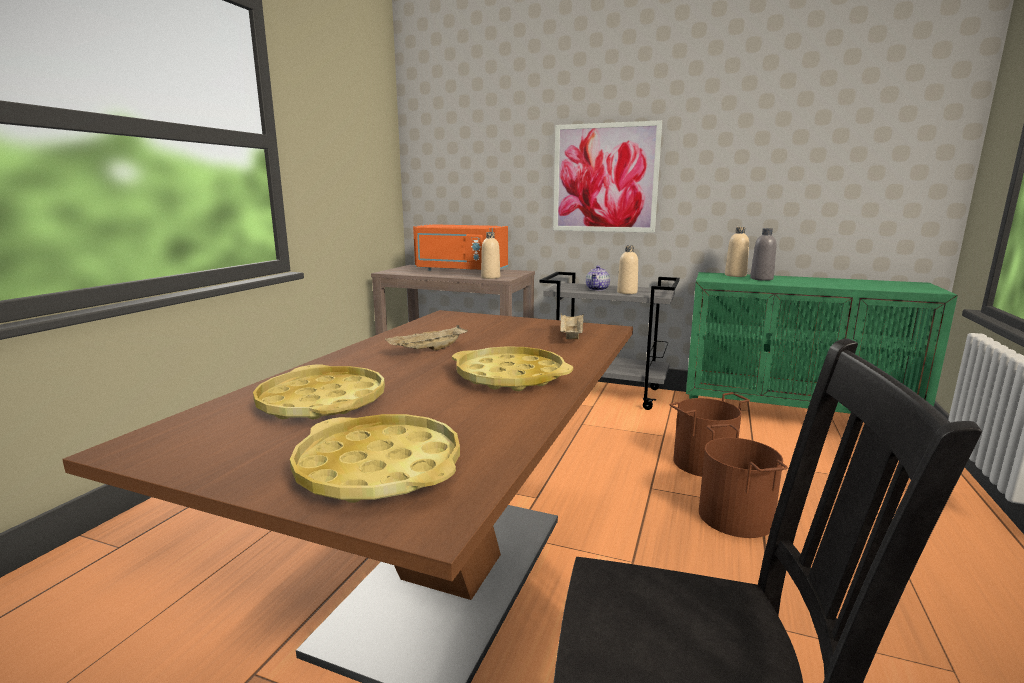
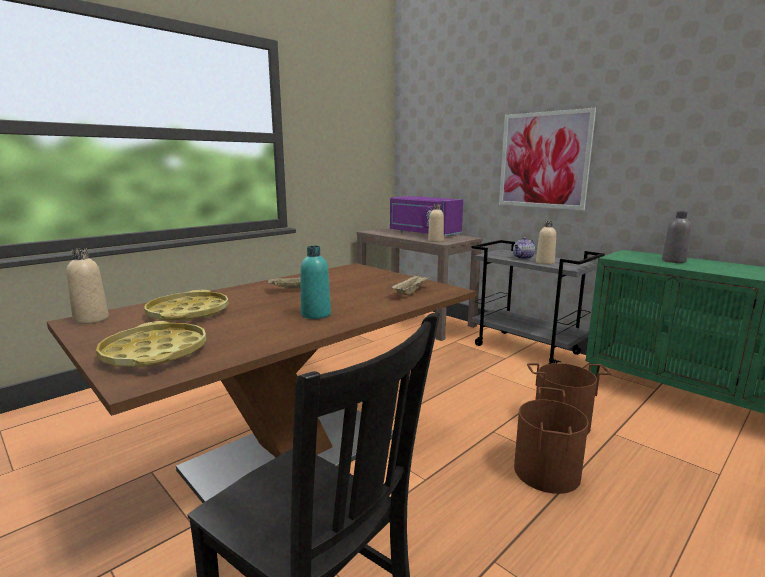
camera: 25 degrees right, 0 degrees up
orange microwave [413,224,508,271] -> purple microwave [390,196,463,236]
yellow tray [452,346,573,391] -> turquoise bottle [300,246,331,319]
beige bottle [725,227,749,277] -> beige bottle moved to [66,248,109,324]

